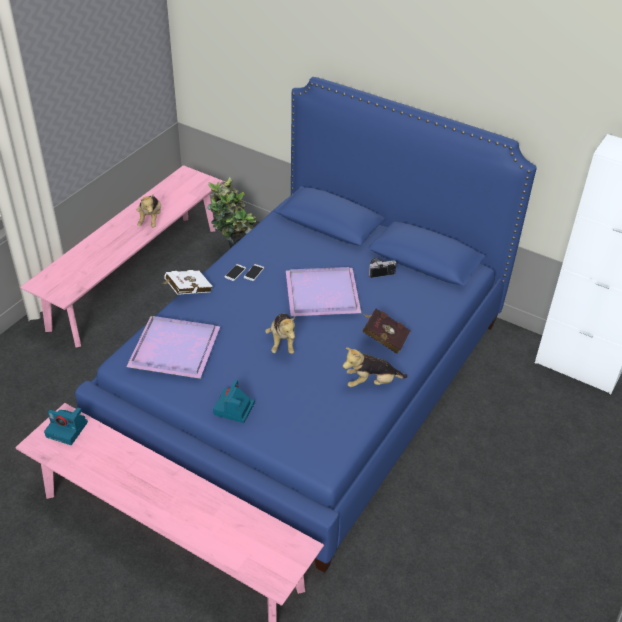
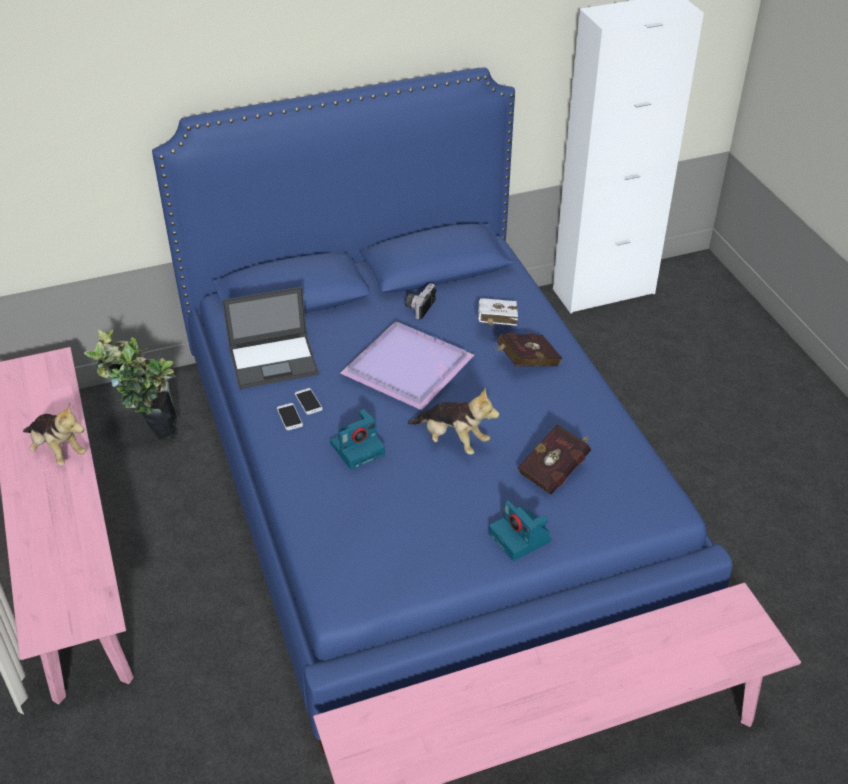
camera: 50 degrees left, 0 degrees up
camera [44,407,88,445] -> camera moved to [330,409,385,470]
purple tray [126,316,220,379] -> none
white book [162,270,213,295] -> white book moved to [478,298,518,326]
plush toy [343,347,408,387] -> none
none -> laptop [222,287,319,389]
none -> red book [517,424,591,495]

